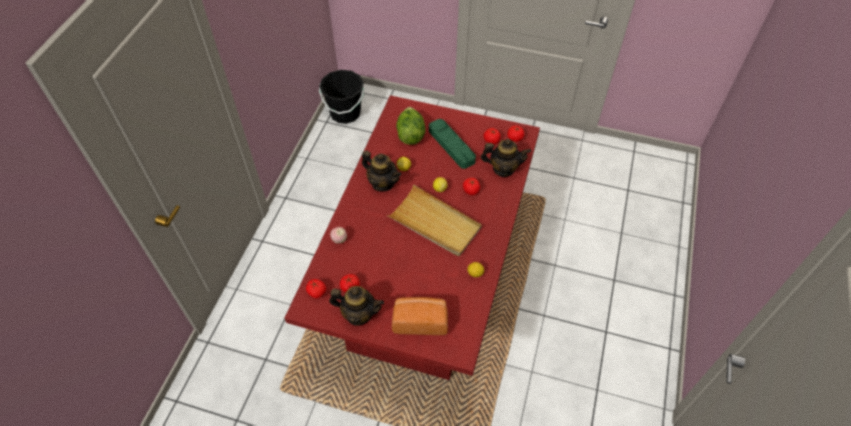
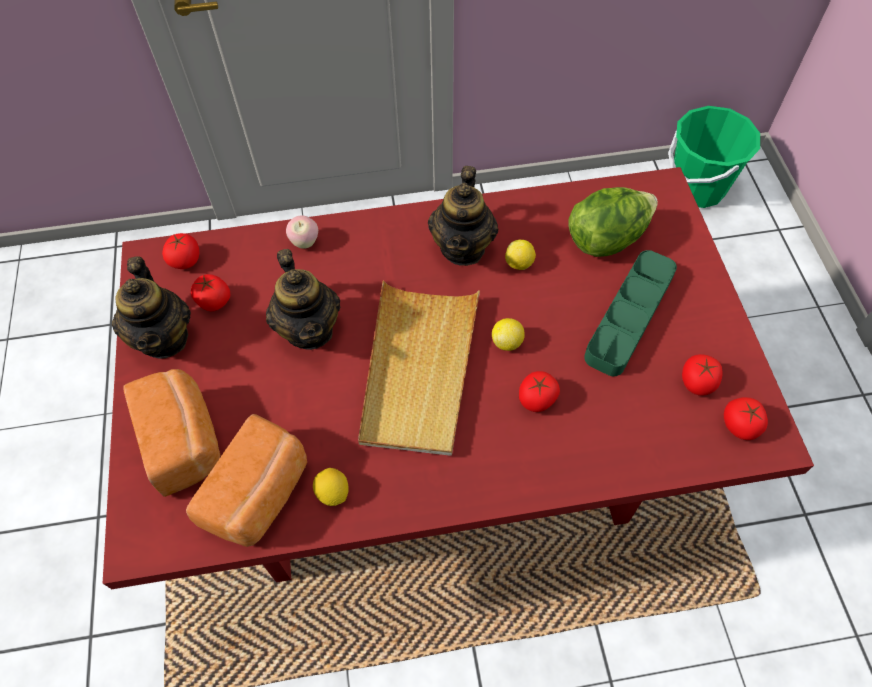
camera: 65 degrees right, 5 degrees up
black bucket [319,70,364,124] -> green bucket [668,106,760,208]
teapot [480,139,531,177] -> teapot moved to [266,249,340,350]
none -> bread [186,414,307,547]

